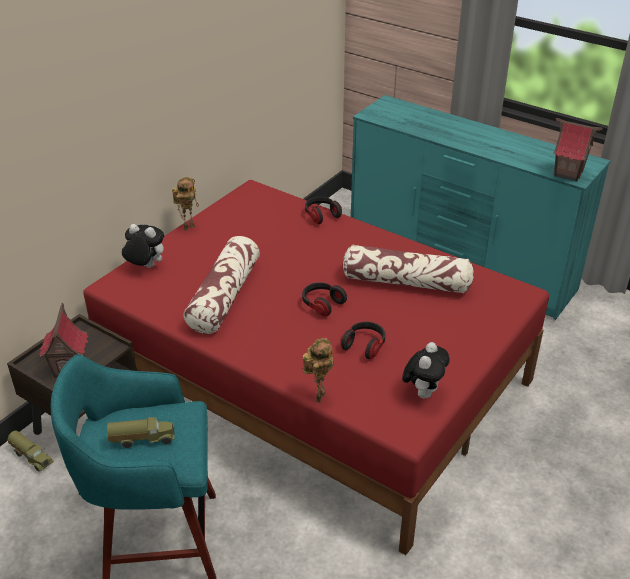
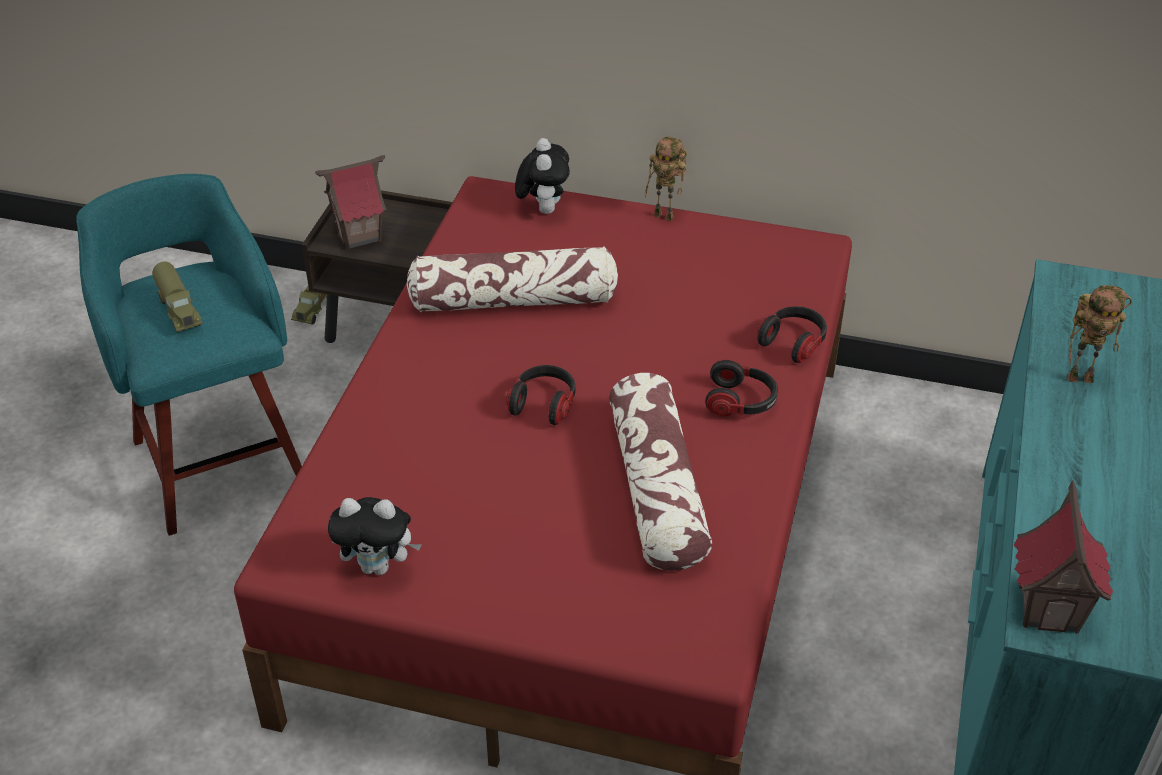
camera: 70 degrees right, 5 degrees up
toy robot [303,338,334,403] -> toy robot moved to [1068,285,1132,383]
headphones [340,322,386,359] -> headphones moved to [705,360,778,416]

